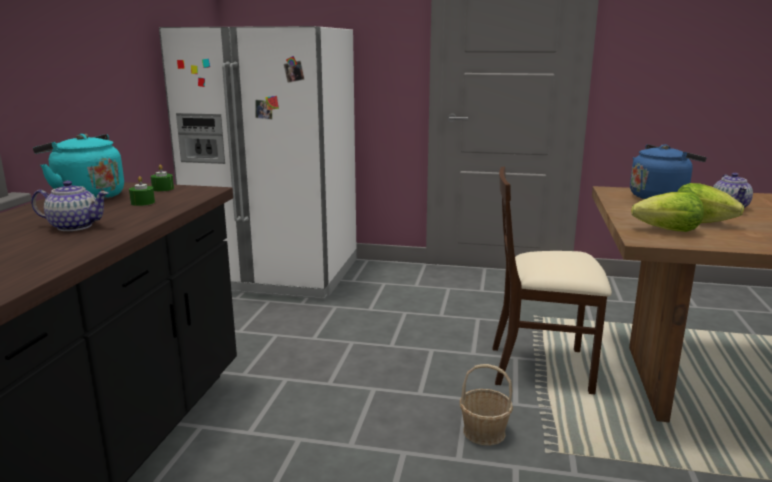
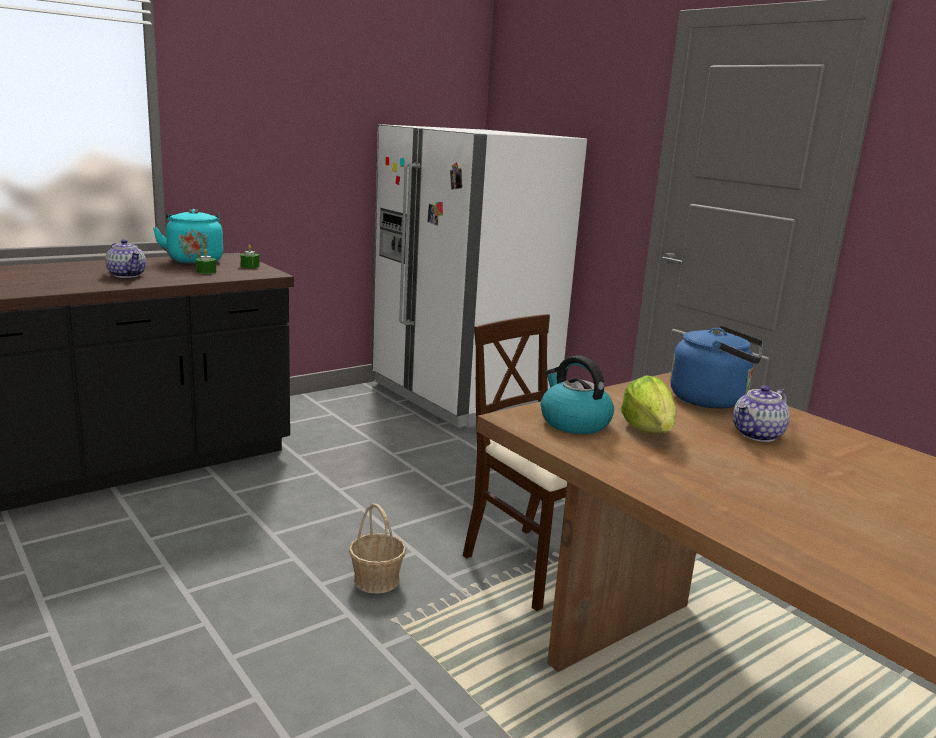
camera: 40 degrees right, 0 degrees up
lettuce [631,192,704,232] -> kettle [541,356,614,434]

